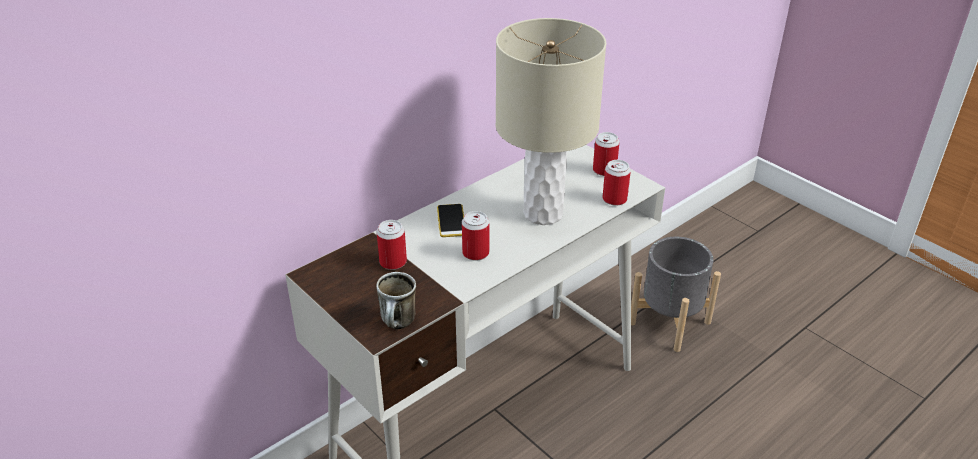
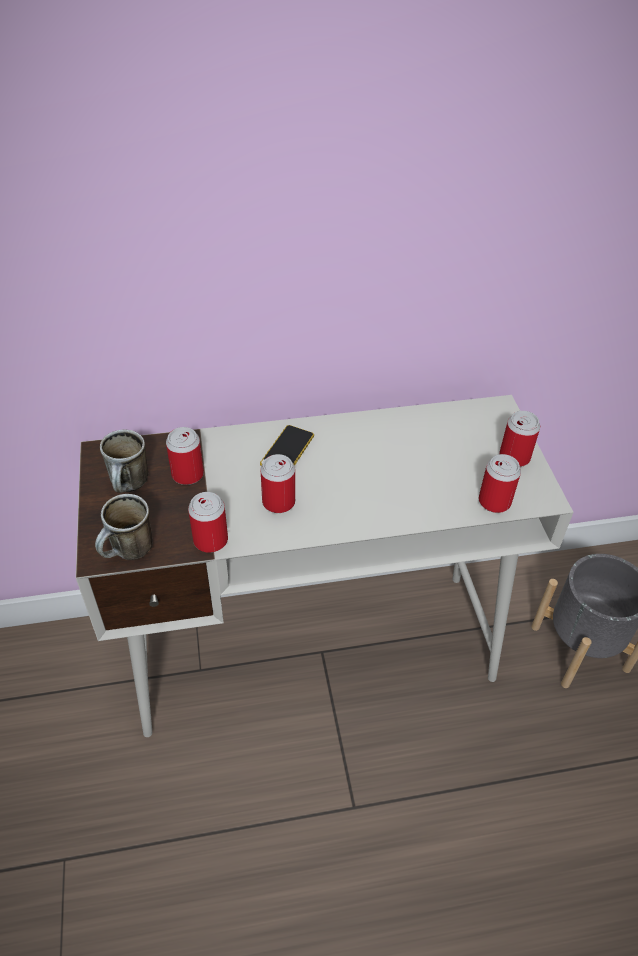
camera: 30 degrees right, 10 degrees up
beige table lamp [496,18,606,225] -> none
none -> mug [100,429,148,493]
none -> can [188,492,228,553]

